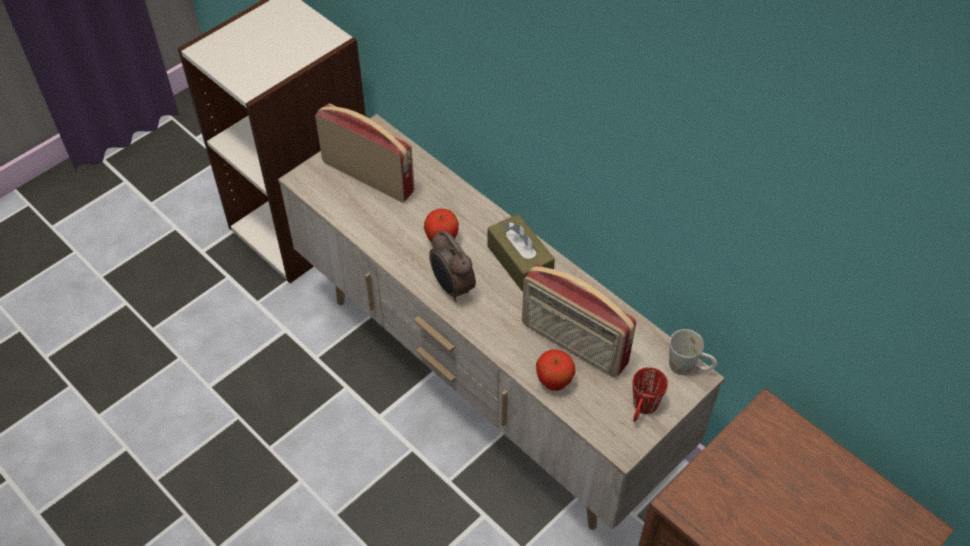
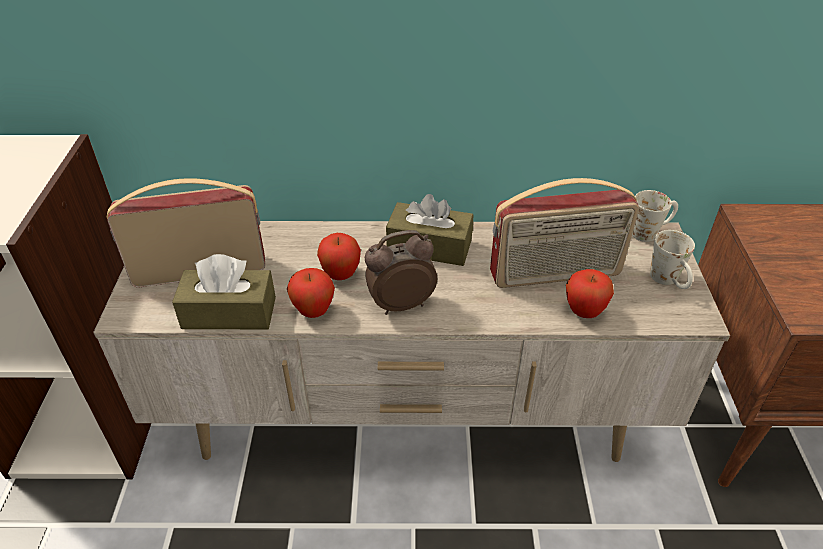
camera: 45 degrees left, 10 degrees down
alarm clock [429,230,476,302] -> alarm clock turned 150 degrees clockwise [365,230,437,315]
red mug [633,367,668,422] -> white mug [650,230,695,289]
none -> brown tissue box [172,254,276,329]
none -> apple [287,268,335,318]

